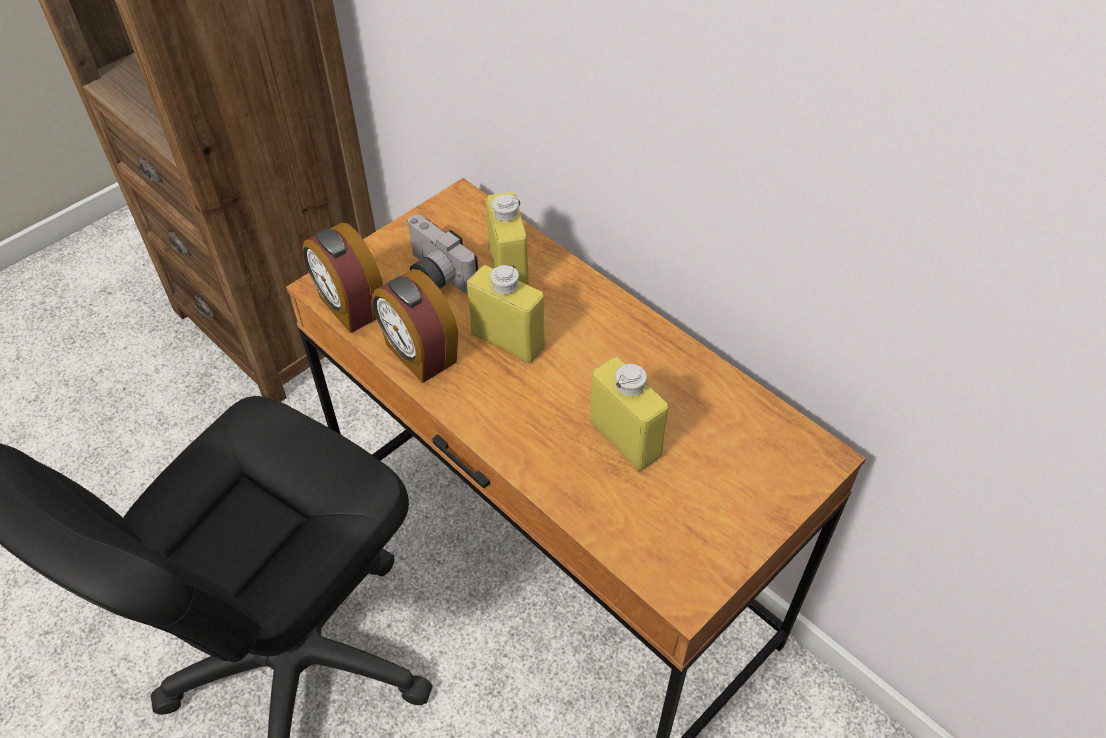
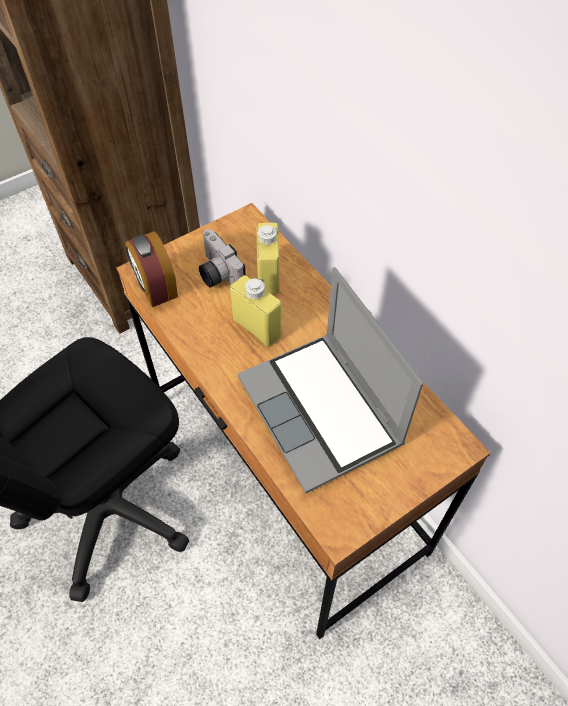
camera: 10 degrees right, 5 degrees up
alarm clock [372,269,458,383] -> none
yellow bottle [590,357,669,471] -> laptop [238,267,423,493]

